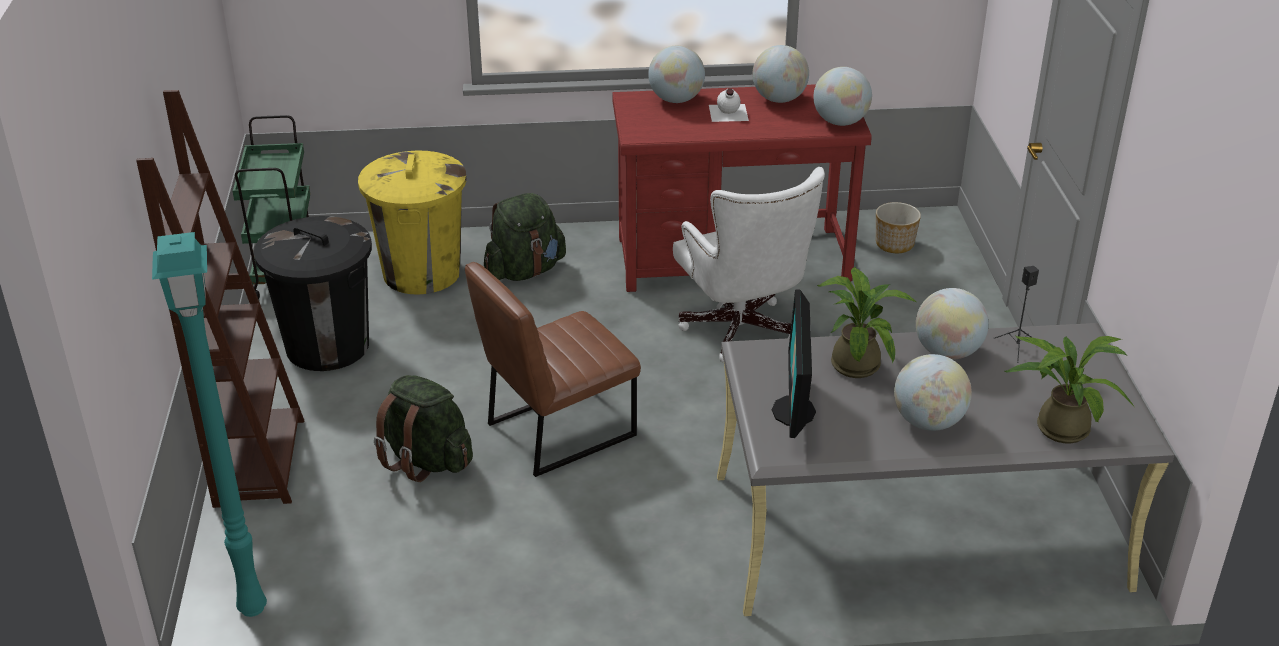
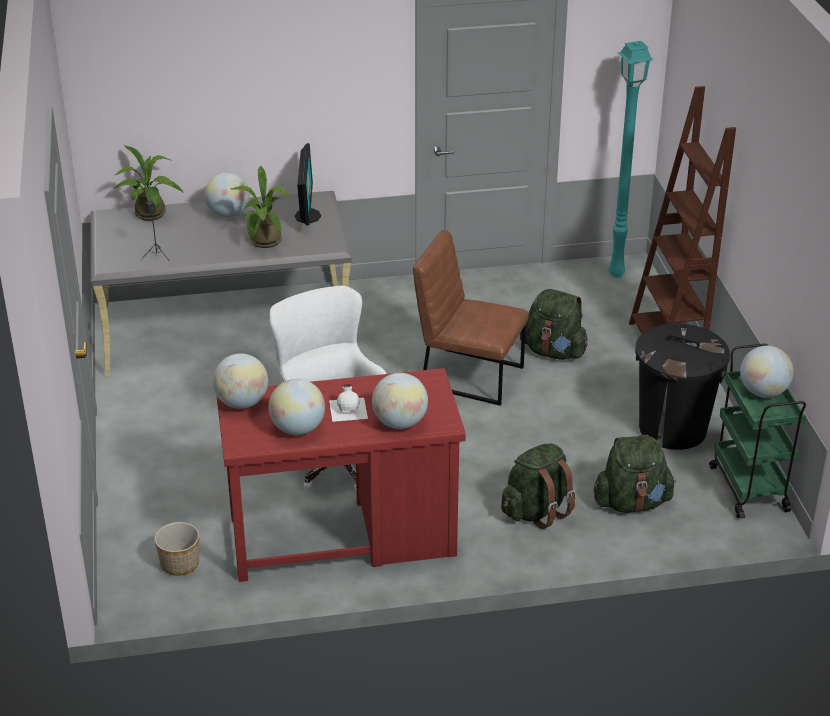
camera: 175 degrees right, 0 degrees up
yellow trash can [358,150,467,295] -> green backpack [594,435,676,513]
brown chair [465,262,641,477] -> brown chair turned 120 degrees counterclockwise [413,230,529,406]
globe [916,288,989,360] -> globe moved to [740,346,794,398]

